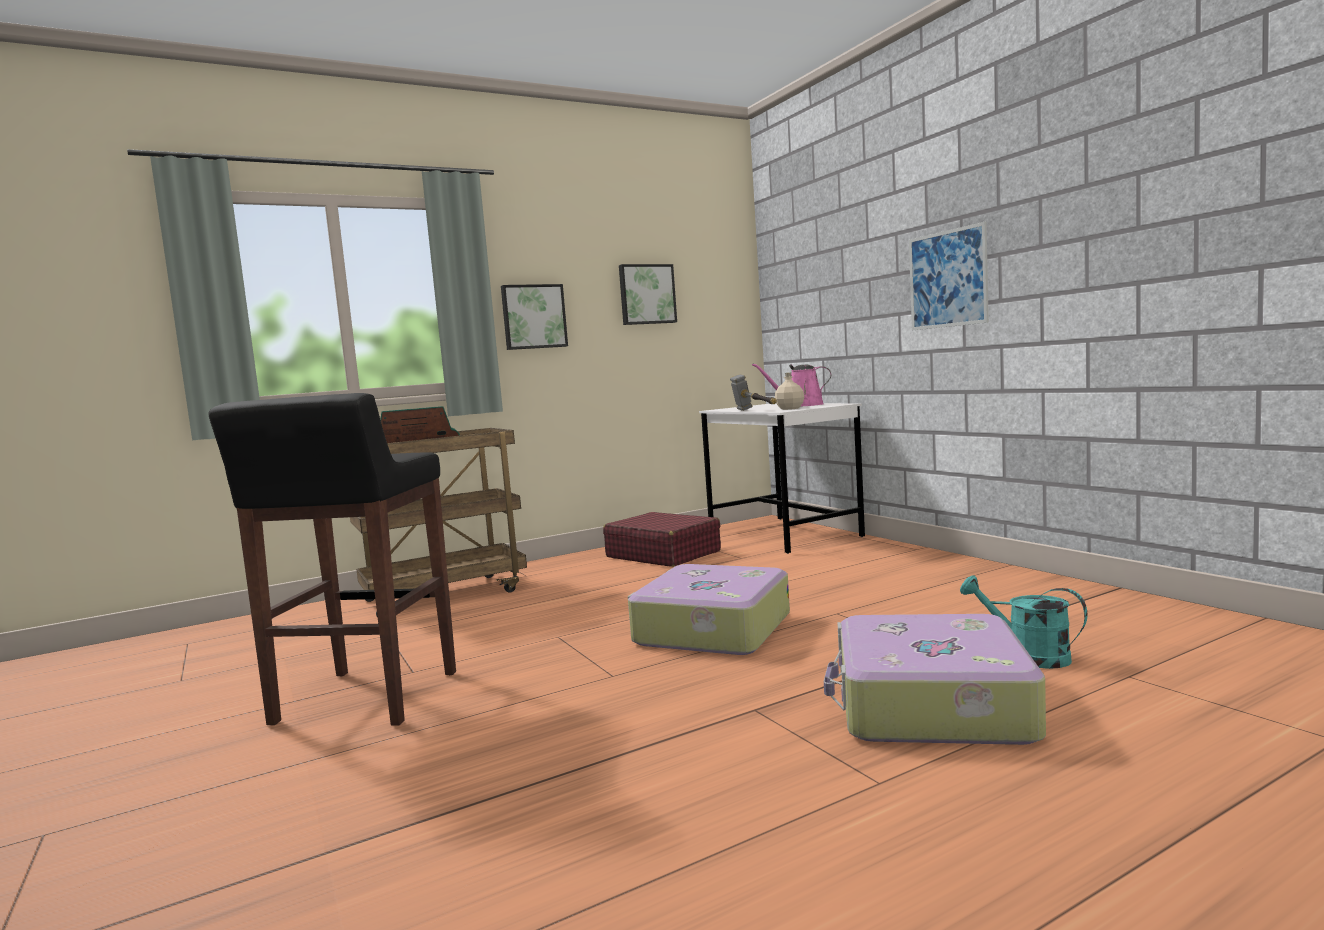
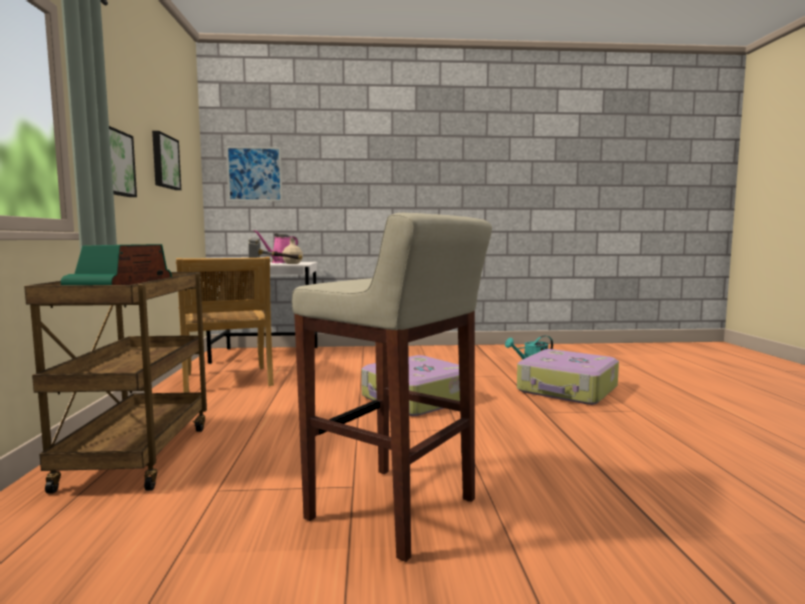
camera: 65 degrees left, 0 degrees up
black stool [208,393,456,725] -> beige stool [292,213,492,562]
red suitcase [603,512,721,567] -> beige chair [176,257,274,393]
picture [909,222,989,330] -> picture moved to [226,146,282,201]

